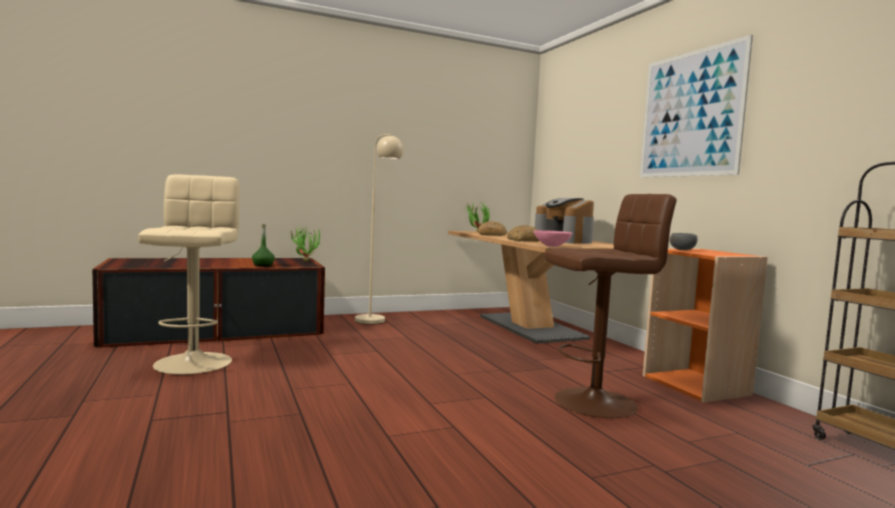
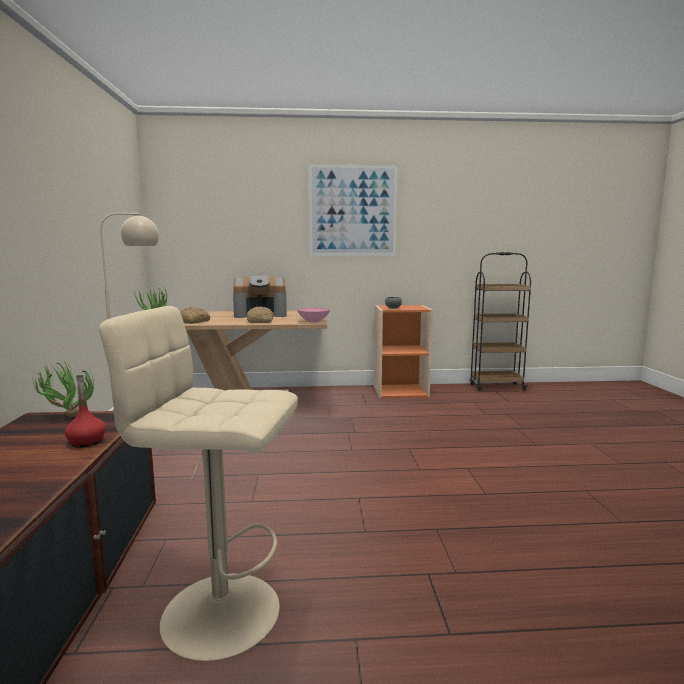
camera: 70 degrees left, 5 degrees up
green bottle [252,224,275,267] -> red bottle [64,375,106,448]
brown stool [545,194,677,418] -> none

